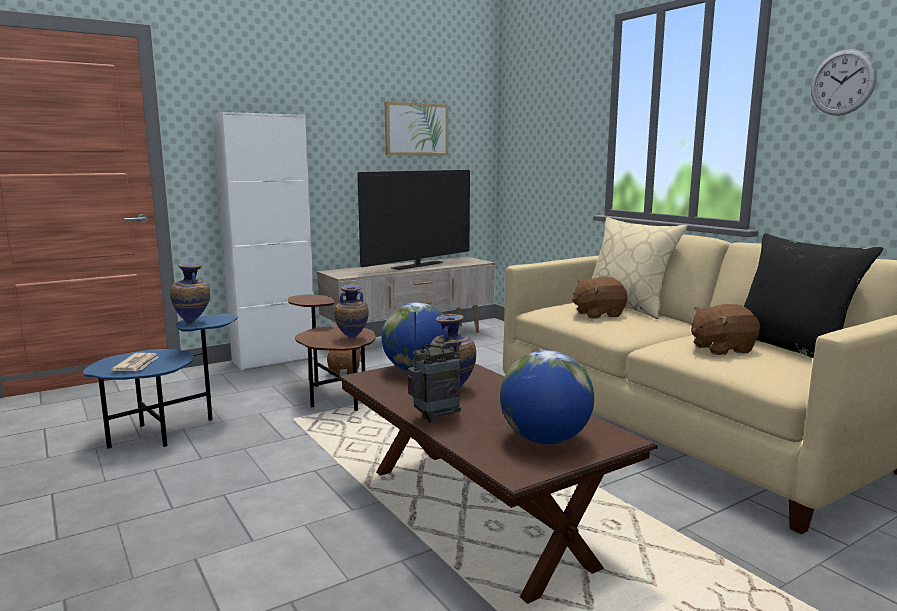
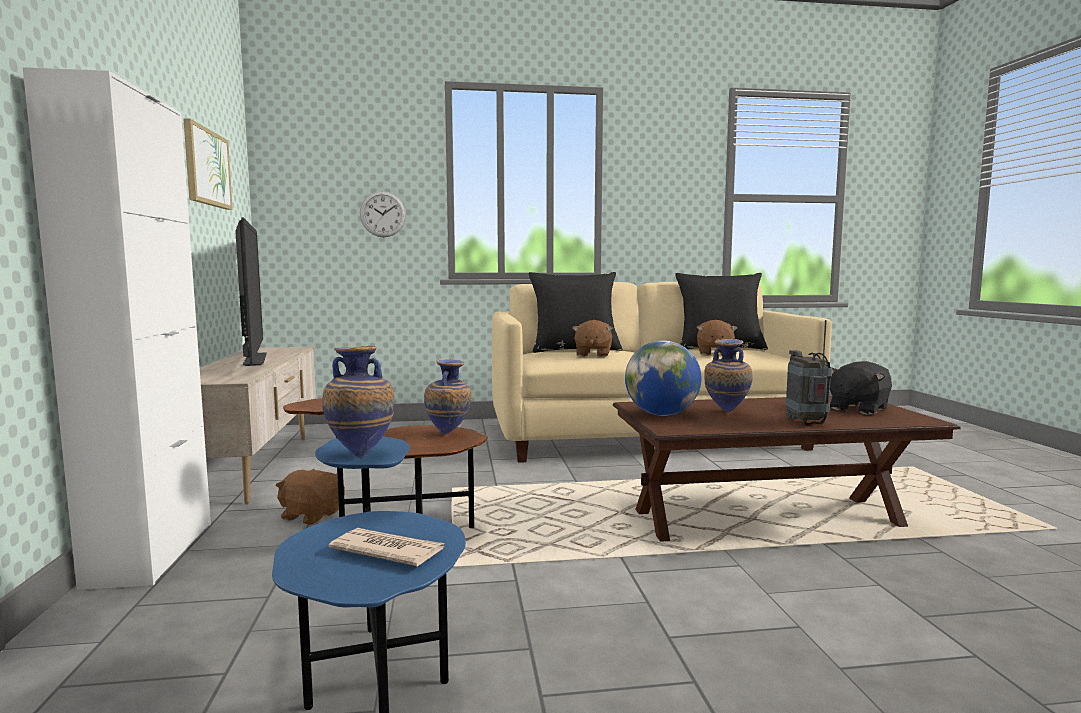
camera: 65 degrees left, 5 degrees down
globe [500,350,594,444] -> black plush toy [830,361,892,415]
beige pillow [592,217,688,319] -> black pillow [529,272,623,353]
wall clock [811,49,877,116] -> wall clock moved to [360,191,406,237]

